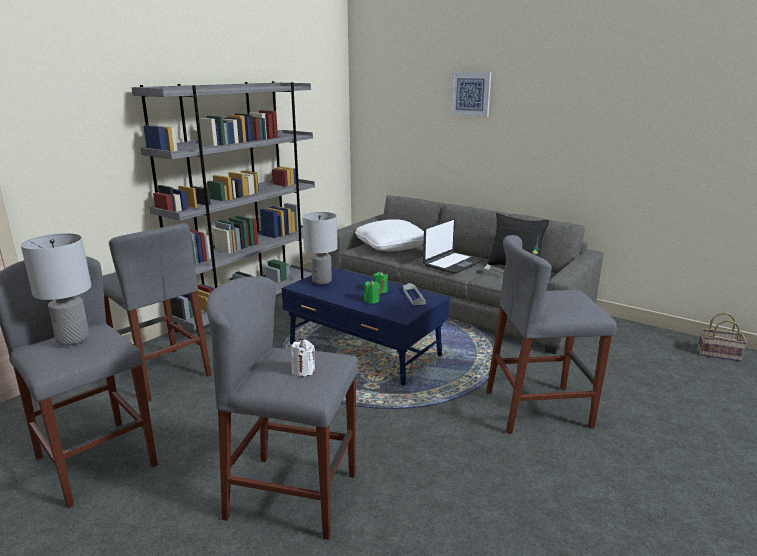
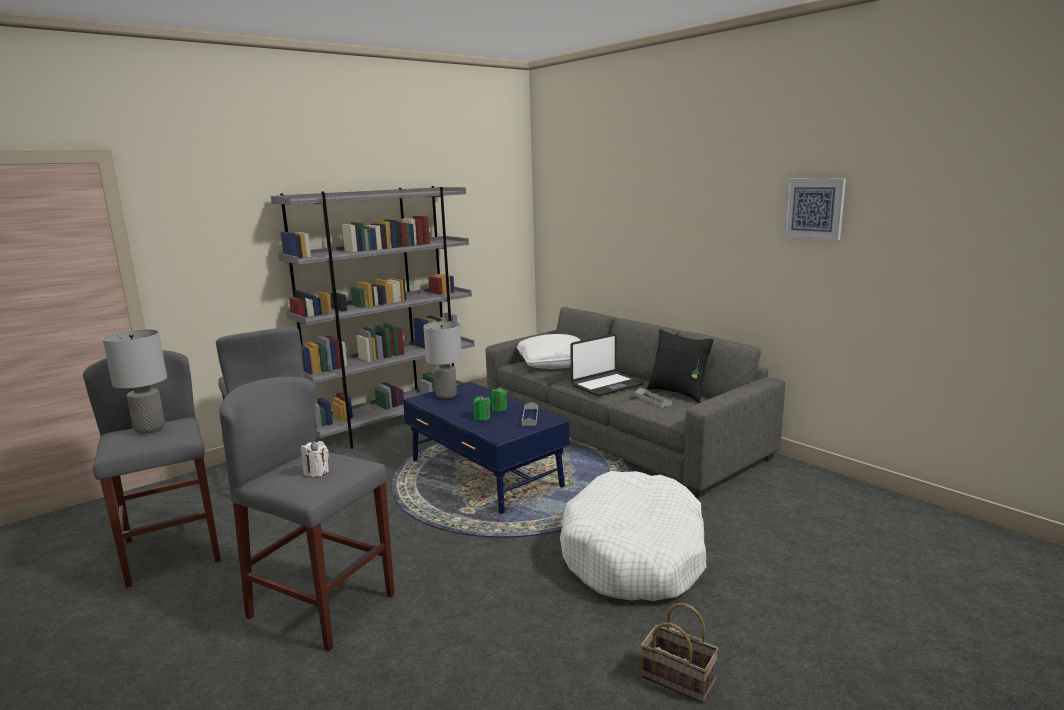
camera: 15 degrees right, 5 degrees down
picture [450,72,491,117] -> picture moved to [783,179,846,240]
grey stool [486,235,617,434] -> white dog bed [560,471,706,601]
basket [698,312,747,361] -> basket moved to [641,603,719,703]

